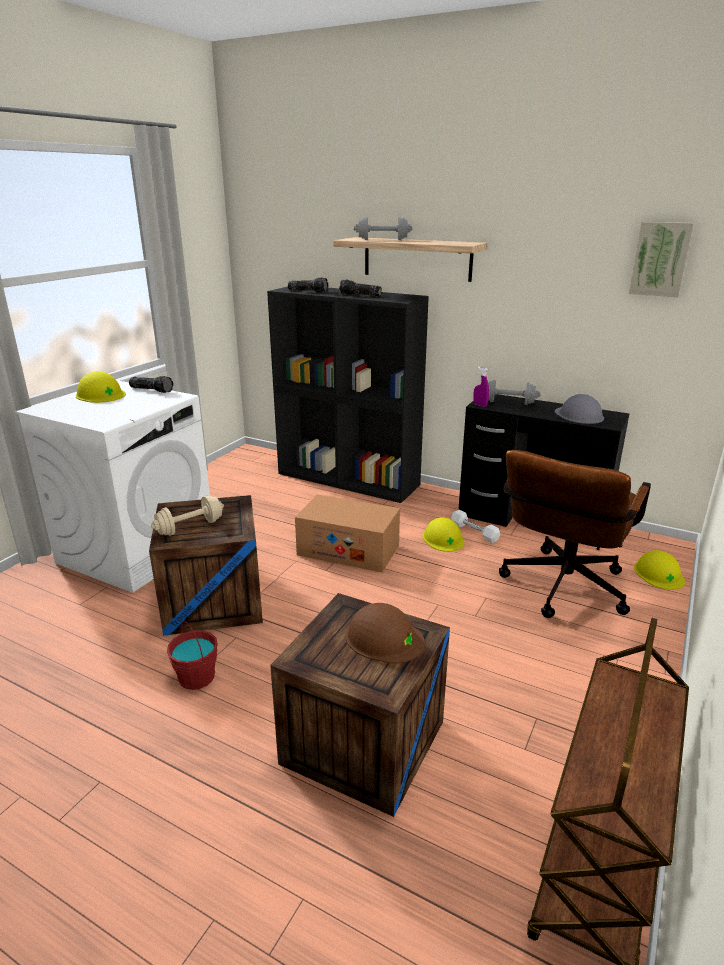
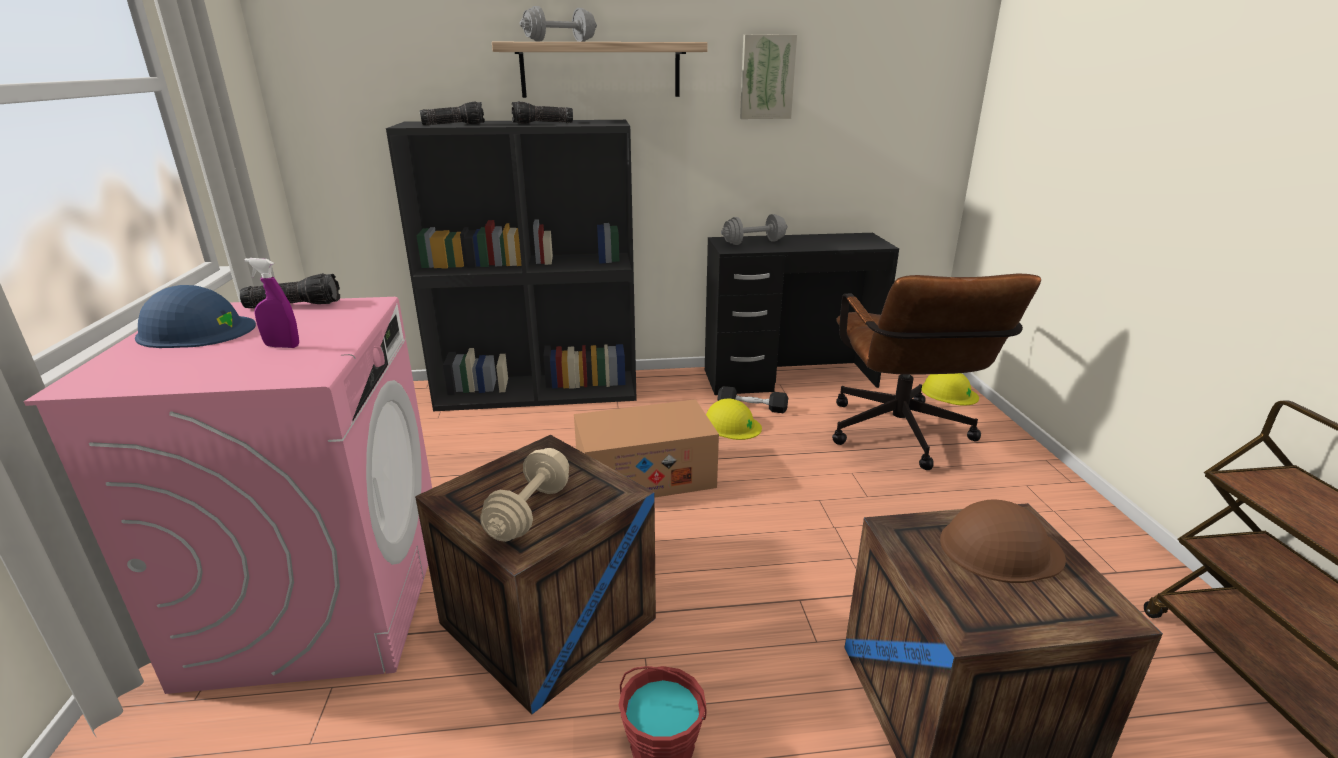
camera: 35 degrees left, 0 degrees up
white washing machine [15,380,210,593] -> pink washing machine [24,297,432,694]
yellow hard hat [75,371,126,403] -> blue hard hat [135,285,256,348]
white dumbbell [451,510,500,543] -> black dumbbell [717,386,788,413]
purple spray bottle [473,367,489,407] -> purple spray bottle moved to [245,258,299,348]
grey hard hat [555,394,604,424] -> none
picture [629,222,694,297] -> picture moved to [740,35,797,119]

